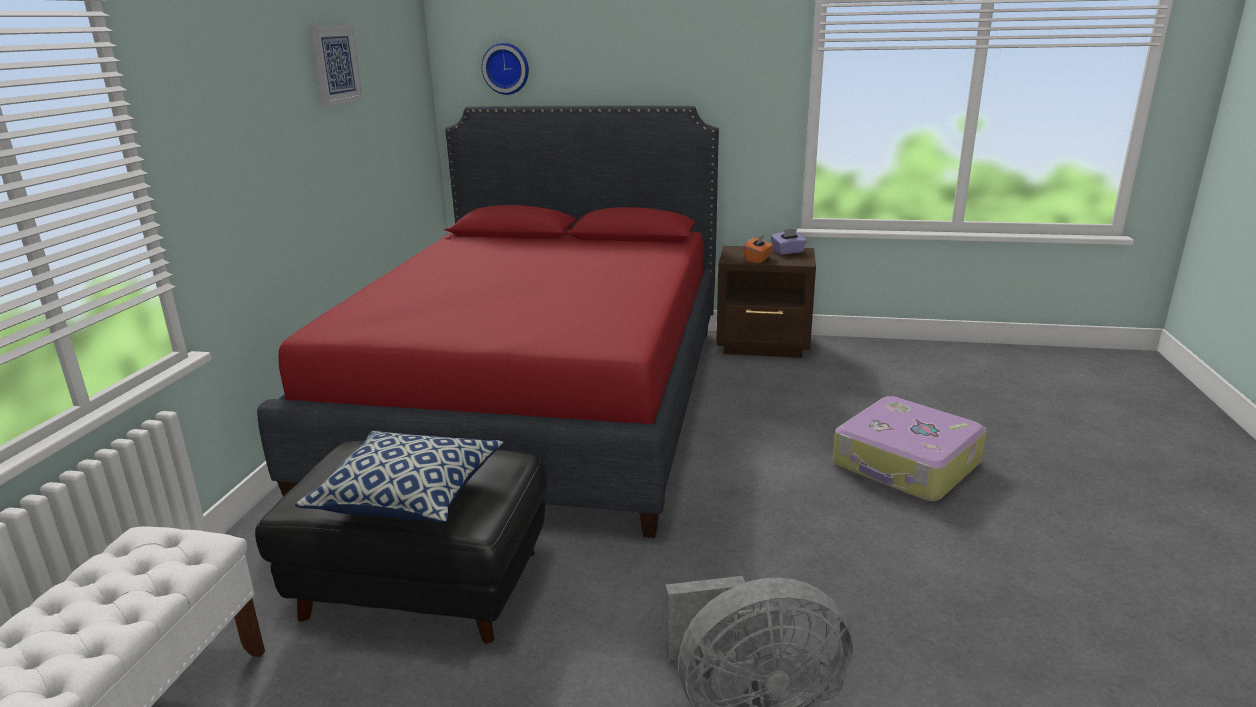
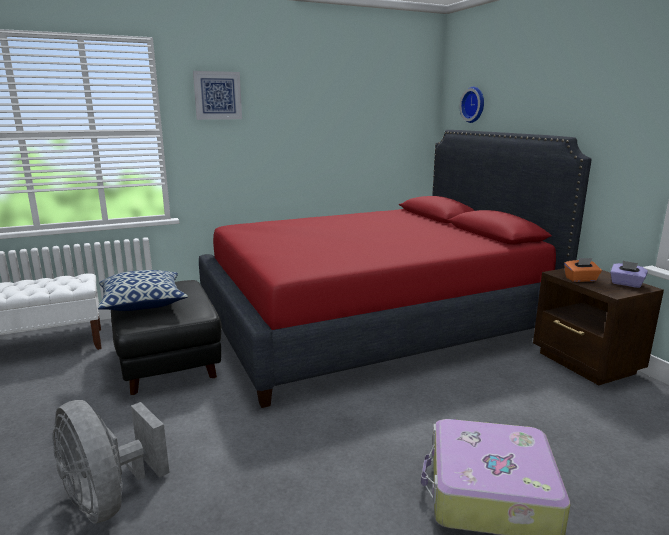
camera: 55 degrees right, 5 degrees down
picture [310,25,363,106] -> picture moved to [193,71,242,120]

